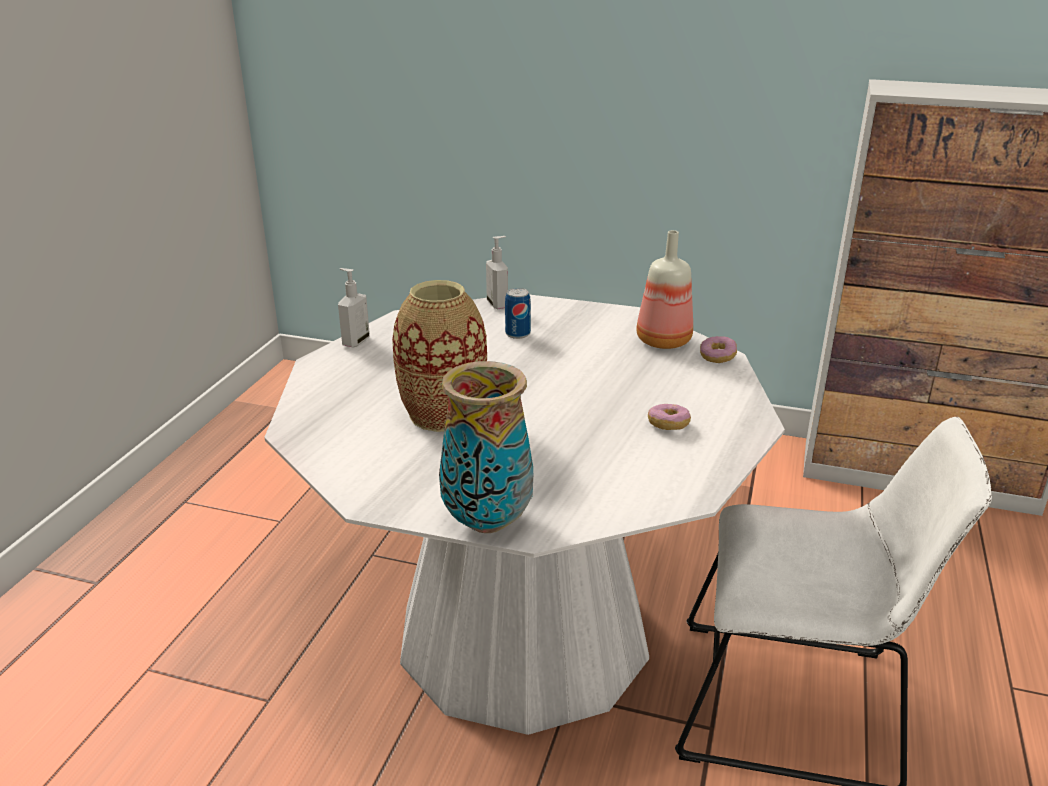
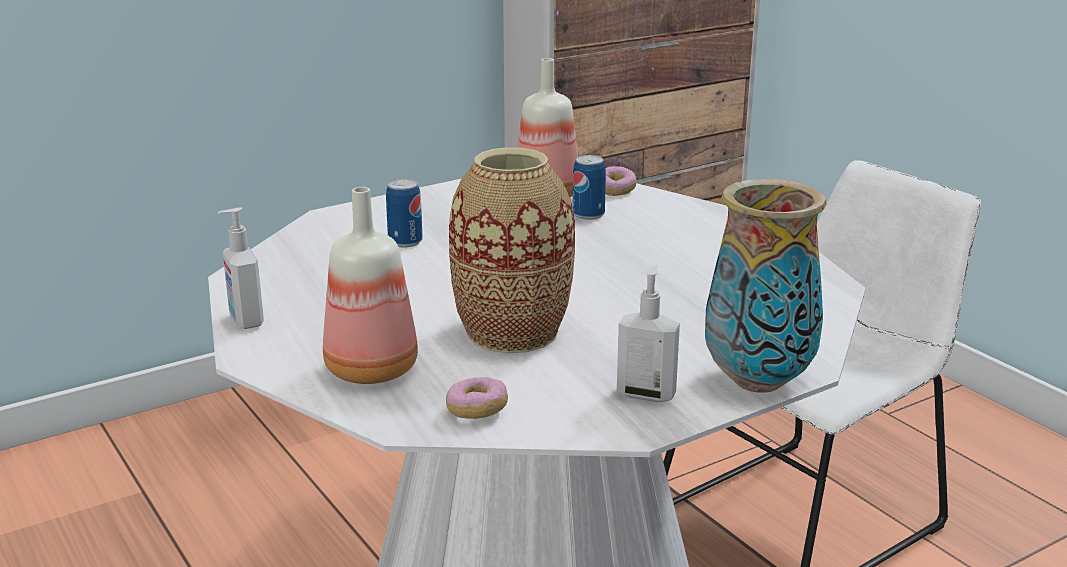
camera: 50 degrees left, 5 degrees down
soap dispenser [486,236,508,309] -> soap dispenser moved to [617,265,680,402]
donut [648,404,691,430] -> donut moved to [446,377,508,419]
none -> bottle [323,187,418,384]
none -> can [573,155,606,220]

